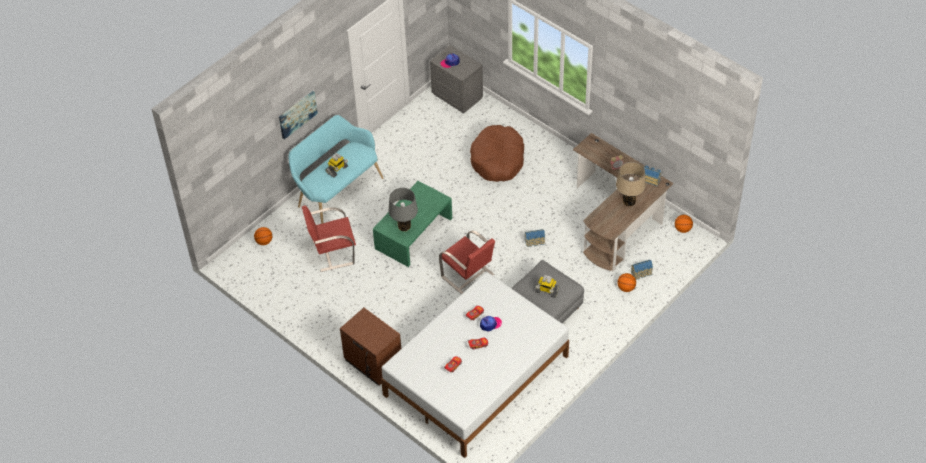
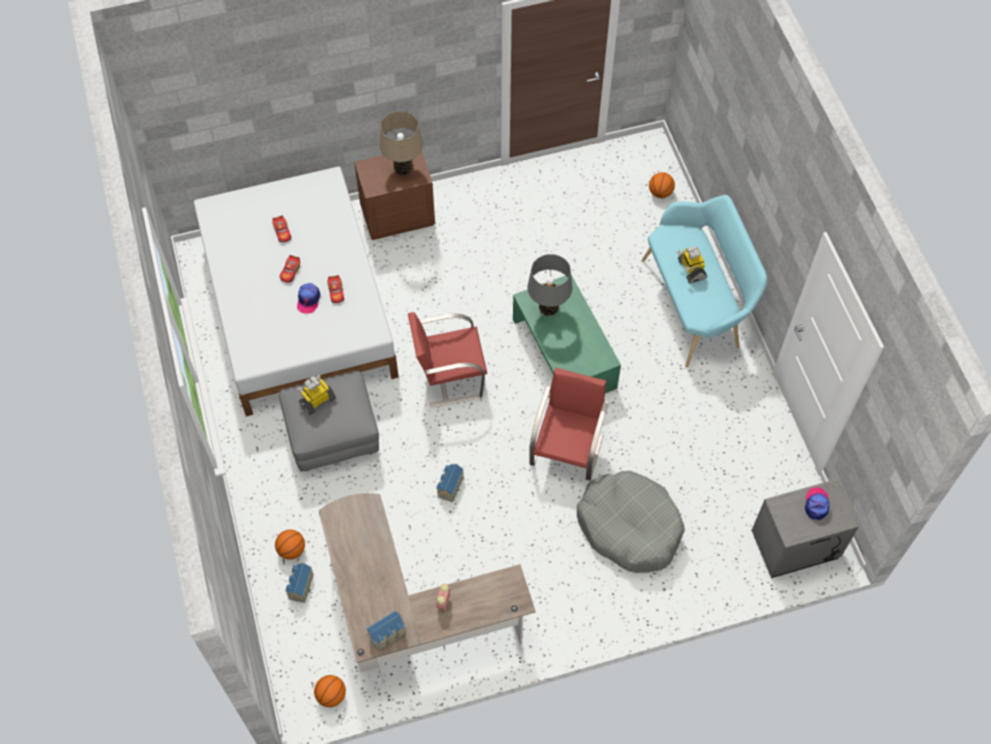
camera: 120 degrees right, 10 degrees up
picture [279,91,318,139] -> none
red chair [302,205,356,272] -> red chair moved to [529,368,609,481]
brown dog bed [470,125,524,182] -> grey dog bed [577,471,685,573]
beige table lamp [616,162,646,206] -> beige table lamp moved to [380,111,423,175]

